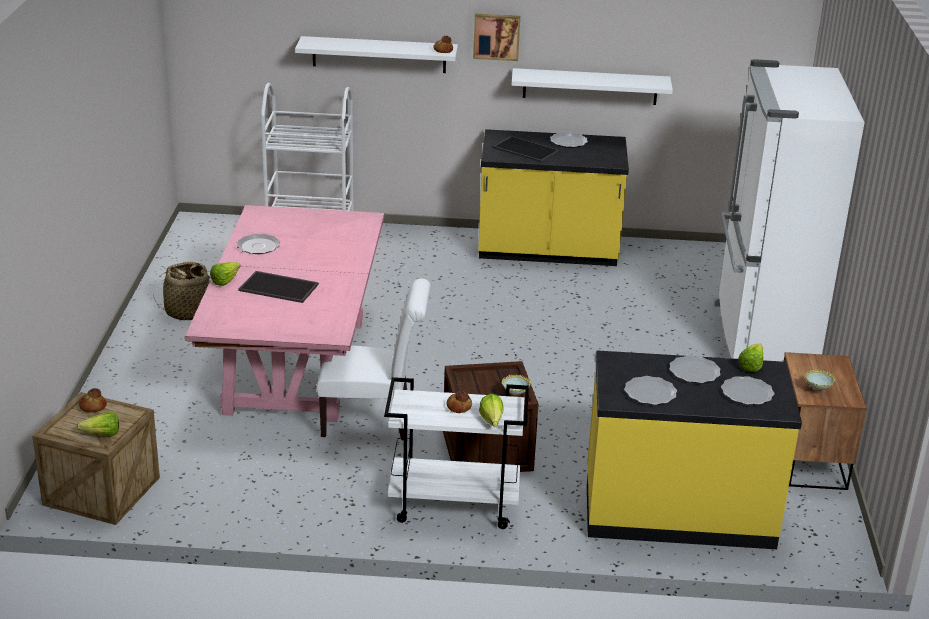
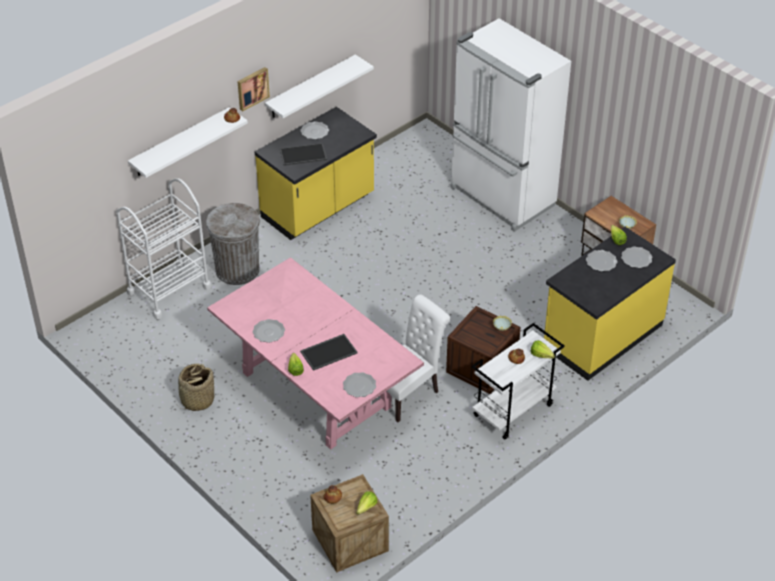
camera: 45 degrees left, 15 degrees up
plate [624,376,677,405] -> plate moved to [343,372,376,397]
none -> grey trash can [206,203,260,285]

